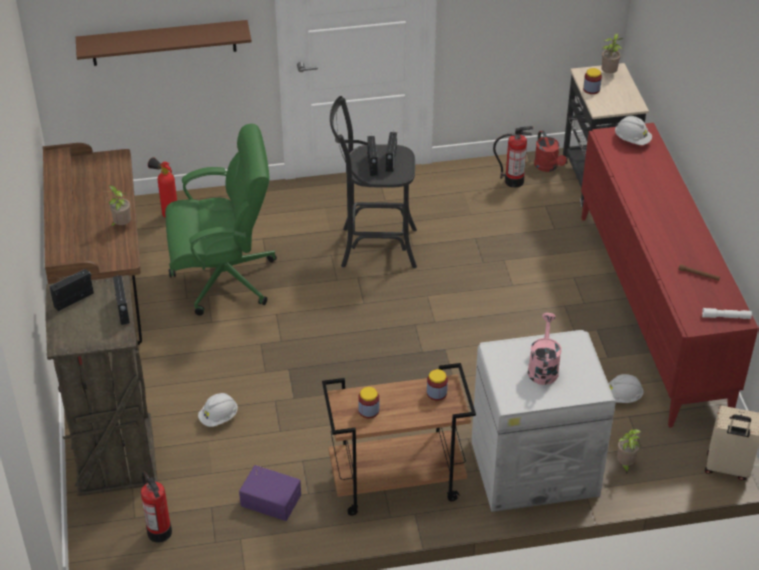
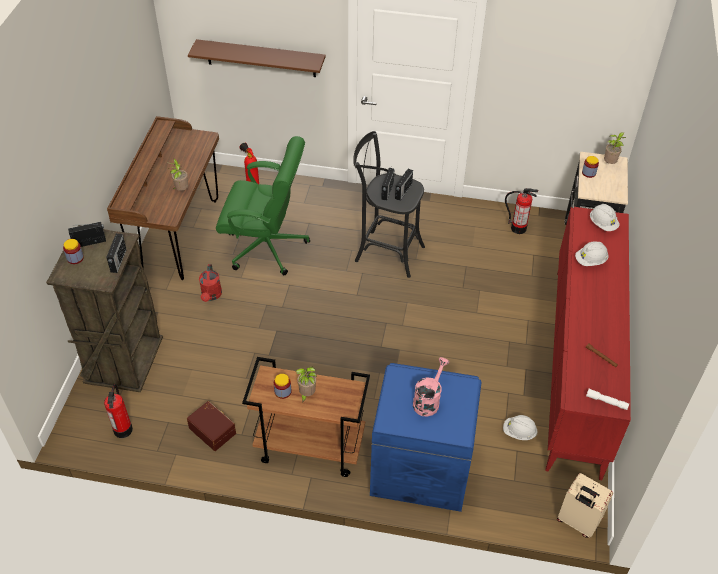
camera: 20 degrees right, 5 degrees up
white hard hat [198,393,238,427] -> white hard hat moved to [575,242,609,266]
purple storage box [239,465,301,521] -> brown storage box [187,401,236,451]
jar [427,369,448,401] -> jar moved to [63,239,84,264]
white washing machine [471,330,616,512] -> blue washing machine [370,363,482,512]
red watering can [534,130,567,172] -> red watering can moved to [199,264,222,302]
potted plant [617,429,641,474] -> potted plant moved to [296,366,317,402]

